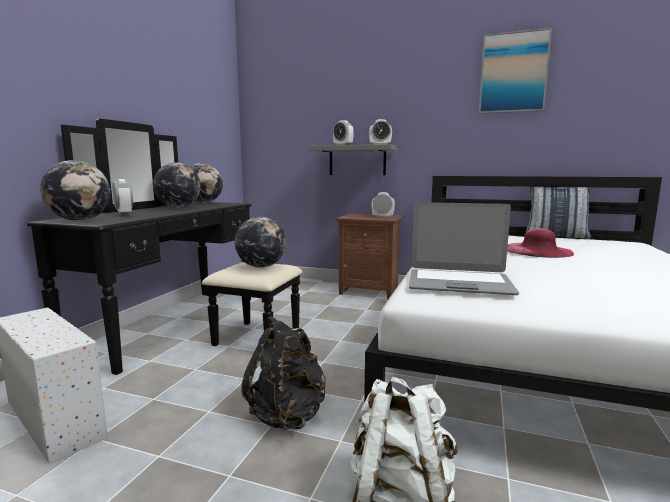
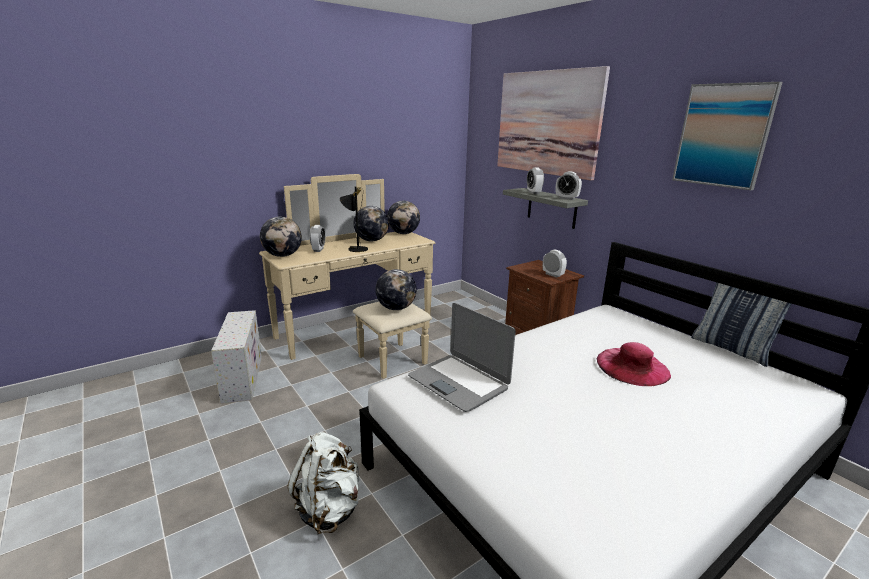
camera: 35 degrees right, 10 degrees up
black dresser [27,119,302,375] -> beige dresser [259,174,435,379]
black backpack [241,316,326,430] -> none
none -> black table lamp [340,186,368,252]
none -> picture [497,66,610,181]

